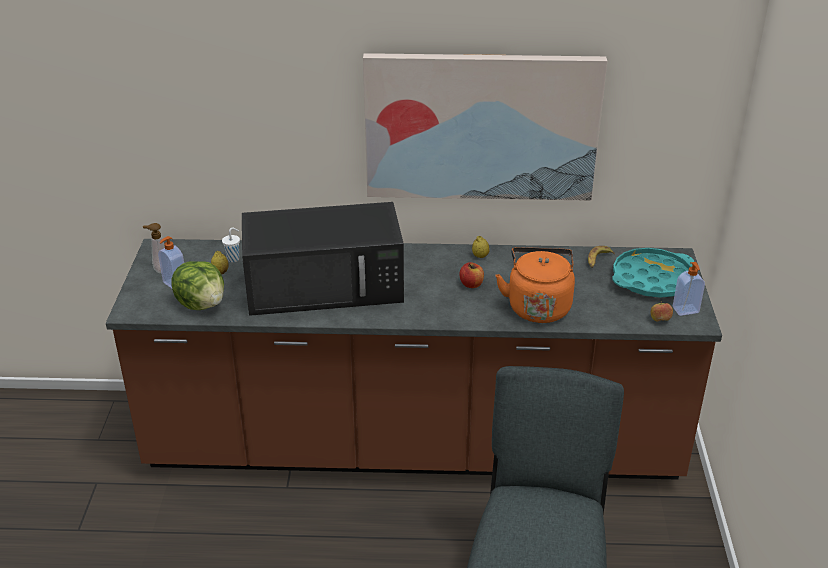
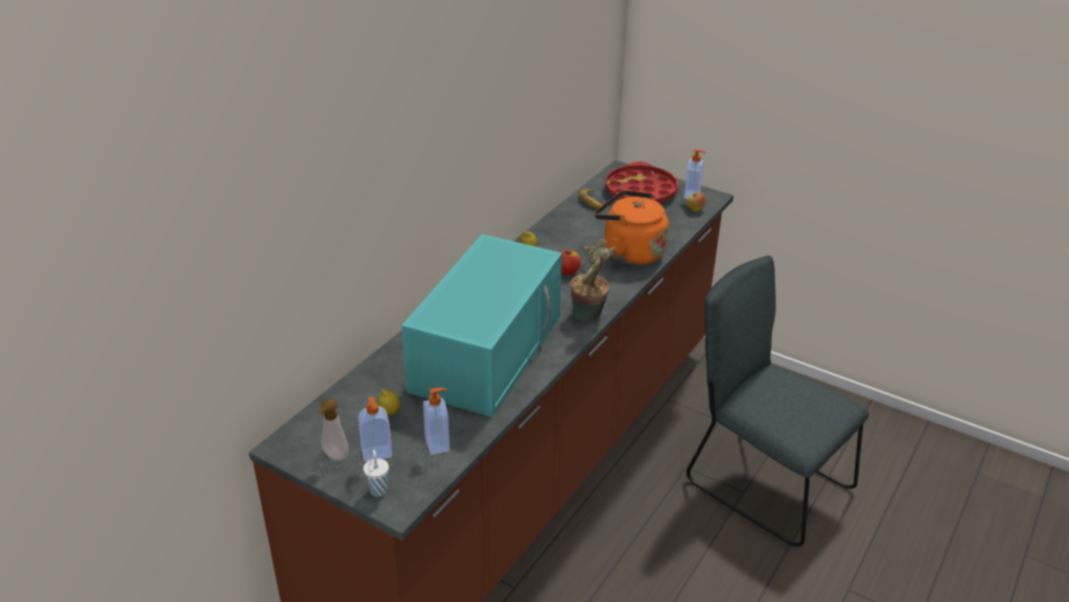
camera: 60 degrees left, 0 degrees up
lettuce [171,261,224,310] -> soap dispenser [423,388,450,455]
white cup [222,227,240,262] -> white cup moved to [363,450,389,497]
black microwave [242,202,404,316] -> turquoise microwave [402,234,562,417]
picture [363,53,607,201] -> none
turquoise tray [612,248,694,298] -> red tray [605,162,678,203]
none -> potted plant [570,239,616,321]

